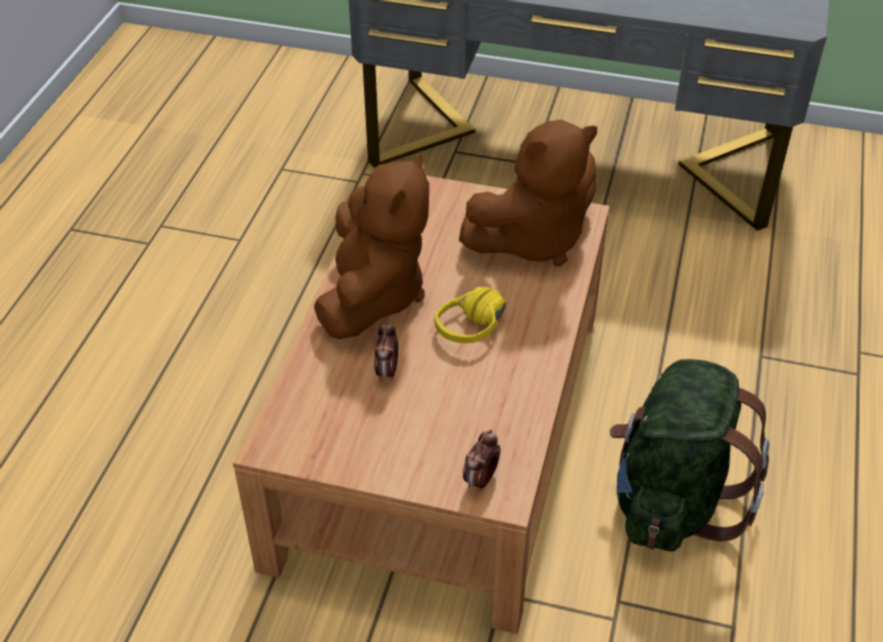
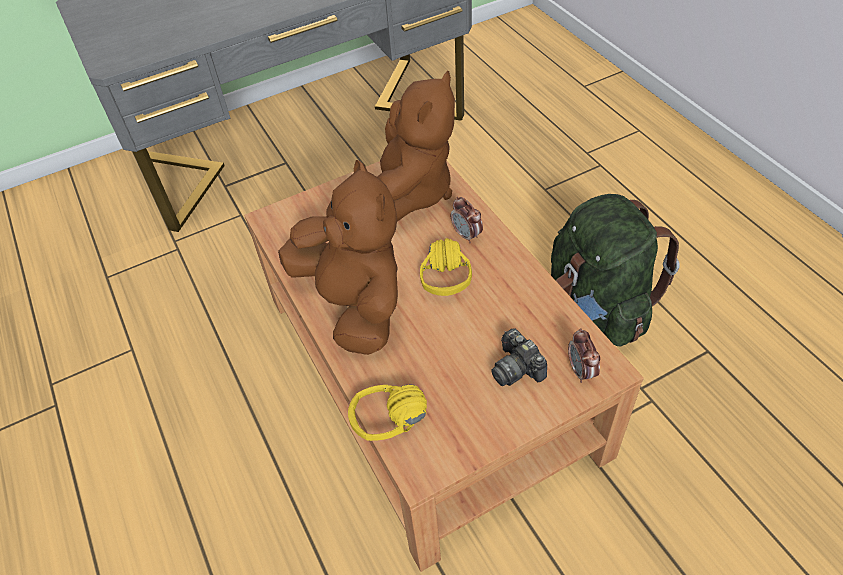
camera: 40 degrees left, 5 degrees up
alarm clock [374,321,398,381] -> alarm clock moved to [451,197,483,243]
none -> yellow headphones [348,385,427,441]
none -> camera [491,328,547,386]

